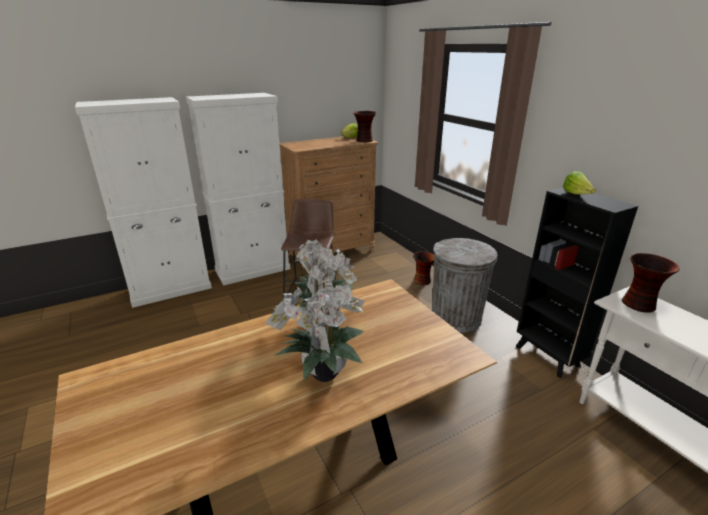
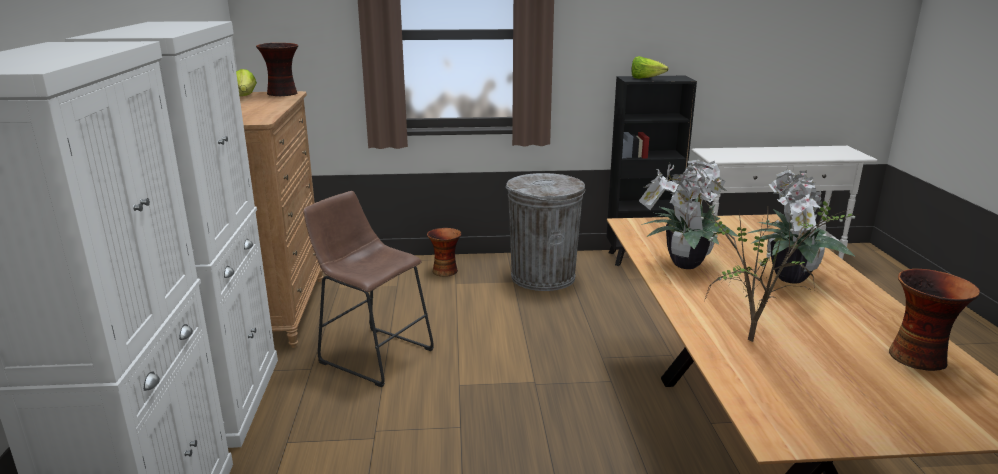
camera: 65 degrees left, 5 degrees down
vase [622,253,680,313] -> vase moved to [889,269,980,371]
none -> potted plant [687,199,859,342]

